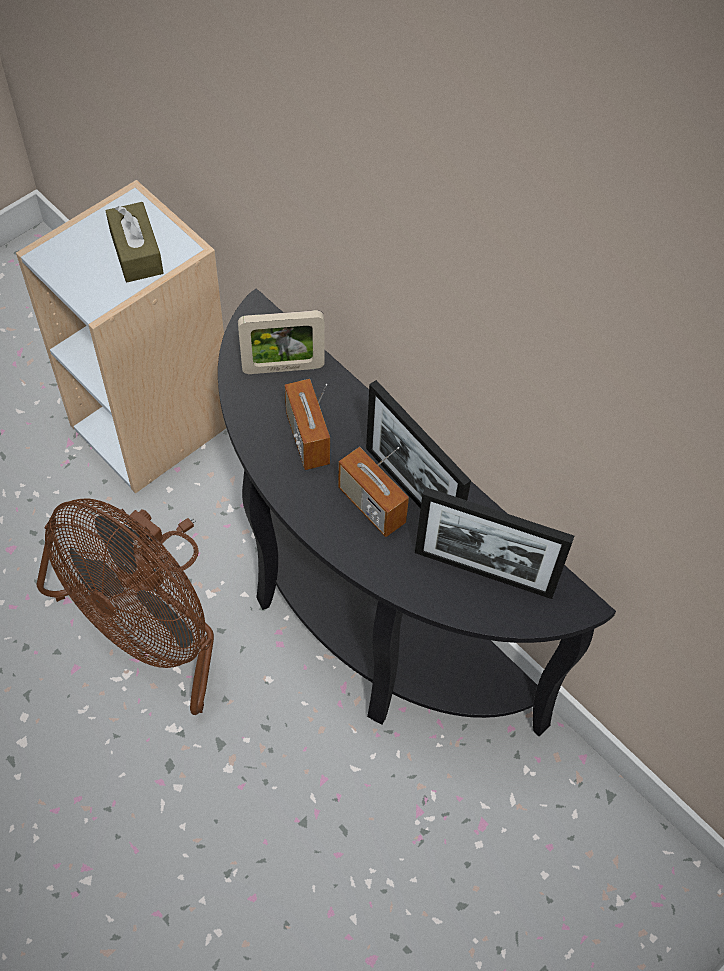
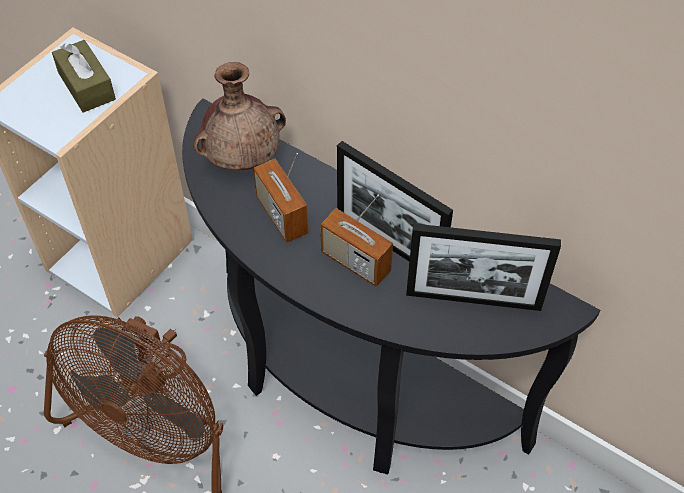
camera: 10 degrees left, 5 degrees down
picture frame [238,310,325,374] -> brown vase [193,62,286,170]

